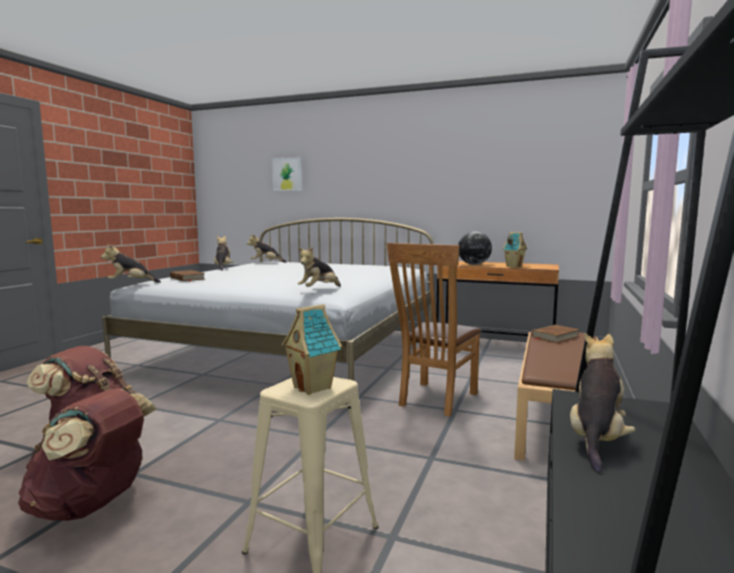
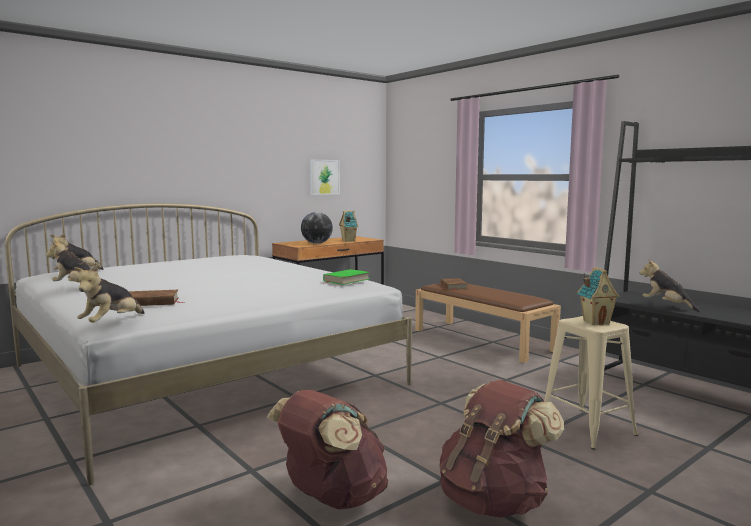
camera: 60 degrees left, 0 degrees up
picture [272,157,302,191] -> picture moved to [310,160,340,195]
plush toy [298,246,341,287] -> green book [323,269,370,285]
brown chair [387,243,481,417] -> none

